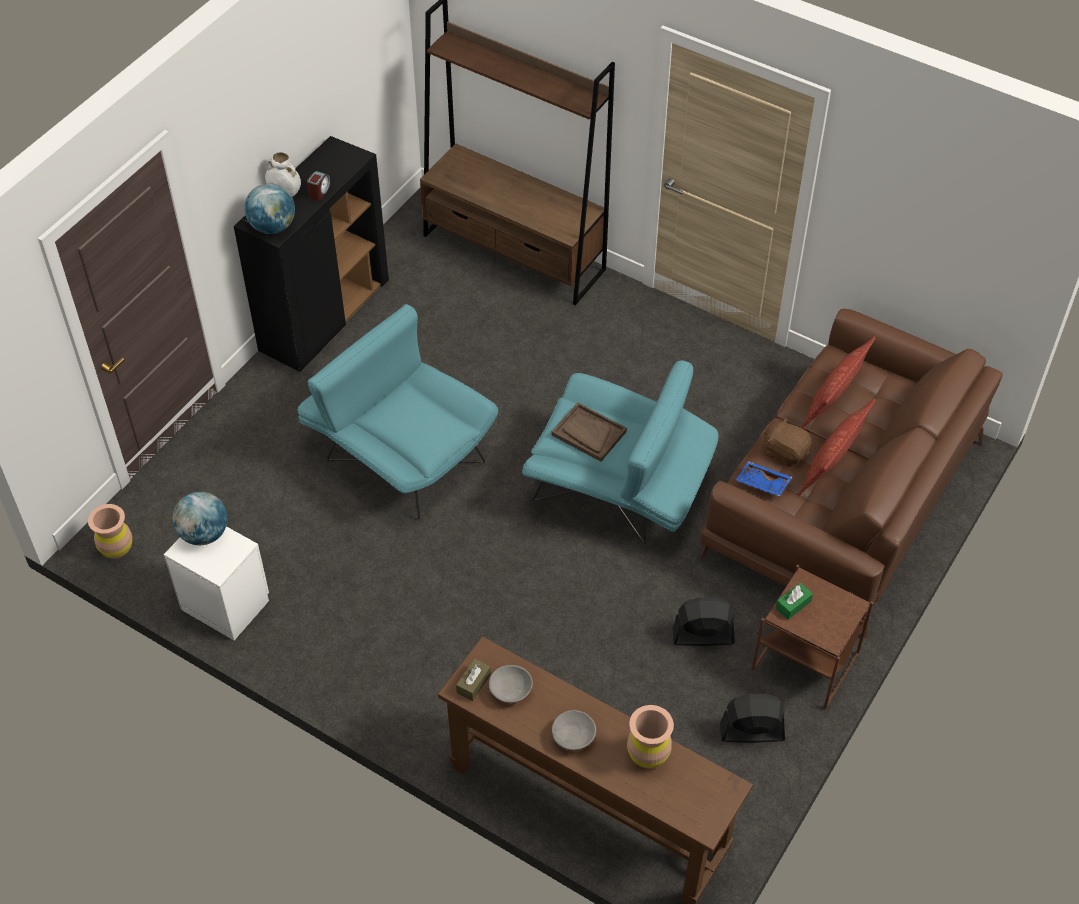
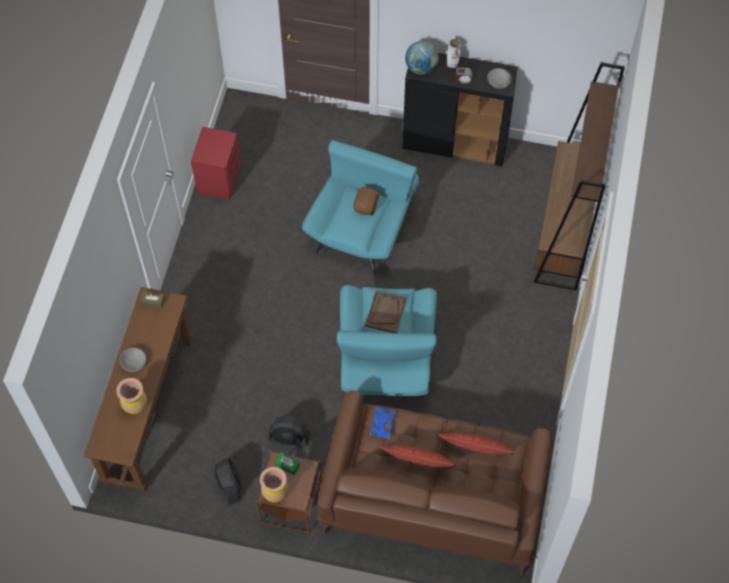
camera: 70 degrees right, 10 degrees up
brown vase [88,504,132,559] -> brown vase moved to [260,467,288,502]
white nightstand [164,526,269,640] -> red nightstand [191,127,241,200]
globe [173,492,228,545] -> none
grey bowl [489,665,533,703] -> grey bowl moved to [487,68,512,89]
black fan [673,597,735,646] -> black fan turned 120 degrees clockwise [268,415,310,447]
brown plush toy [764,417,812,467] -> brown plush toy moved to [353,187,380,215]

